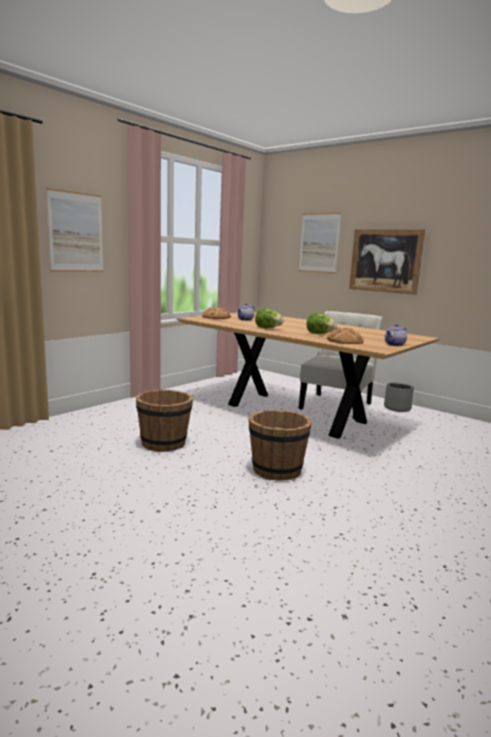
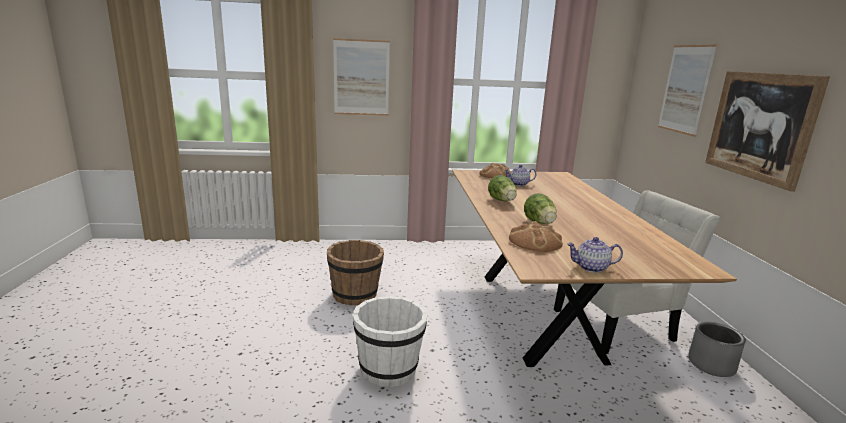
camera: 45 degrees right, 5 degrees up
brown bucket [249,410,312,481] -> white bucket [353,296,428,387]

